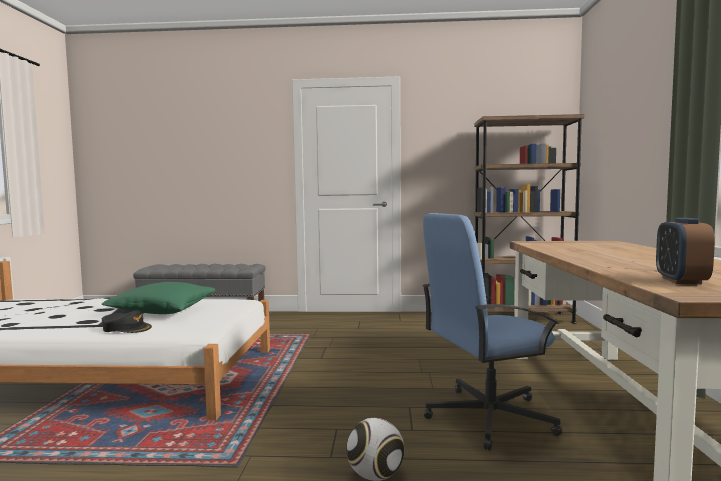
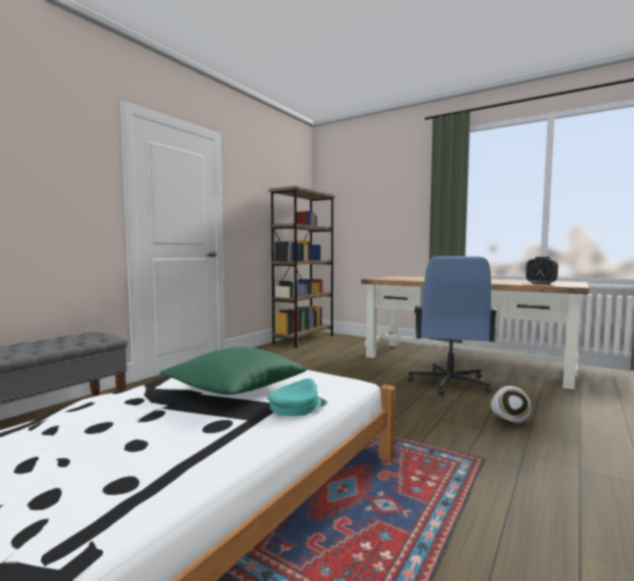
camera: 60 degrees left, 0 degrees up
black cap [102,310,152,333] -> turquoise cap [267,378,328,416]

